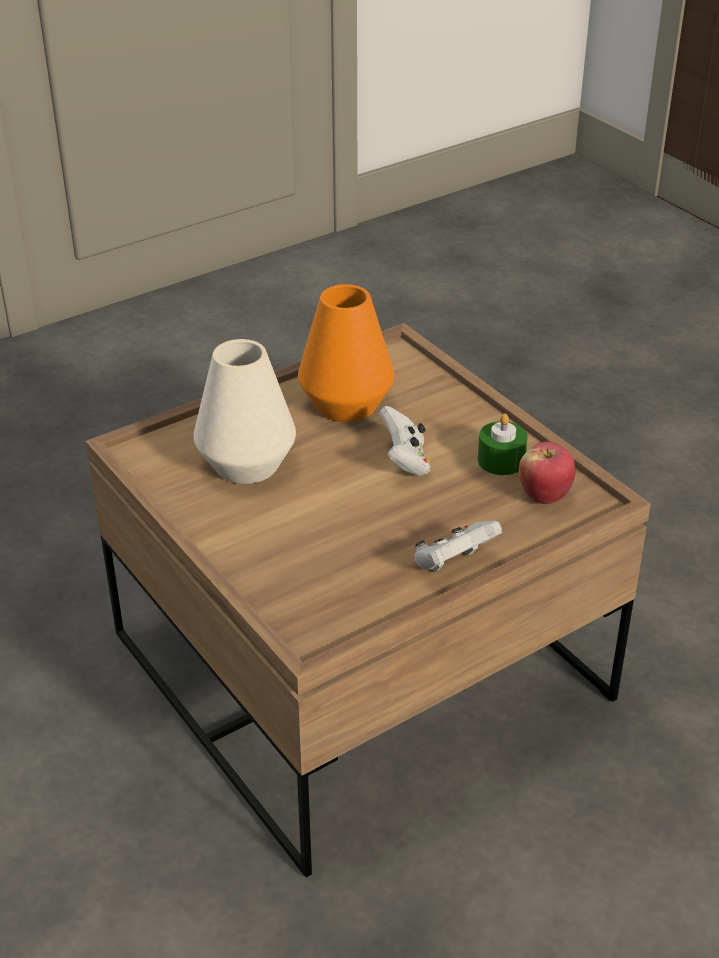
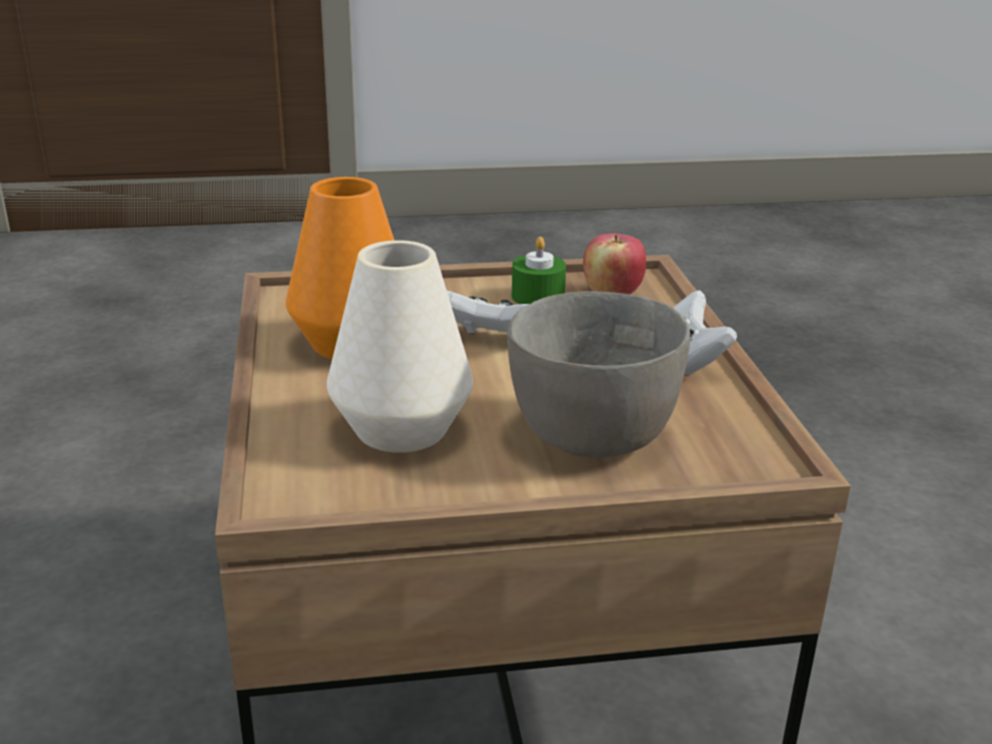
camera: 65 degrees left, 10 degrees down
none -> grey bowl [507,291,690,458]

